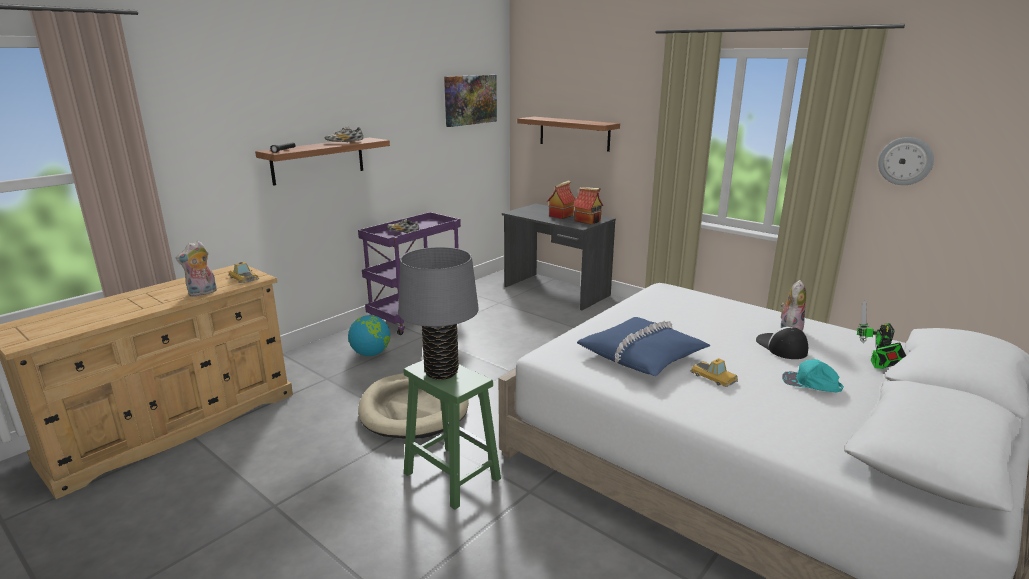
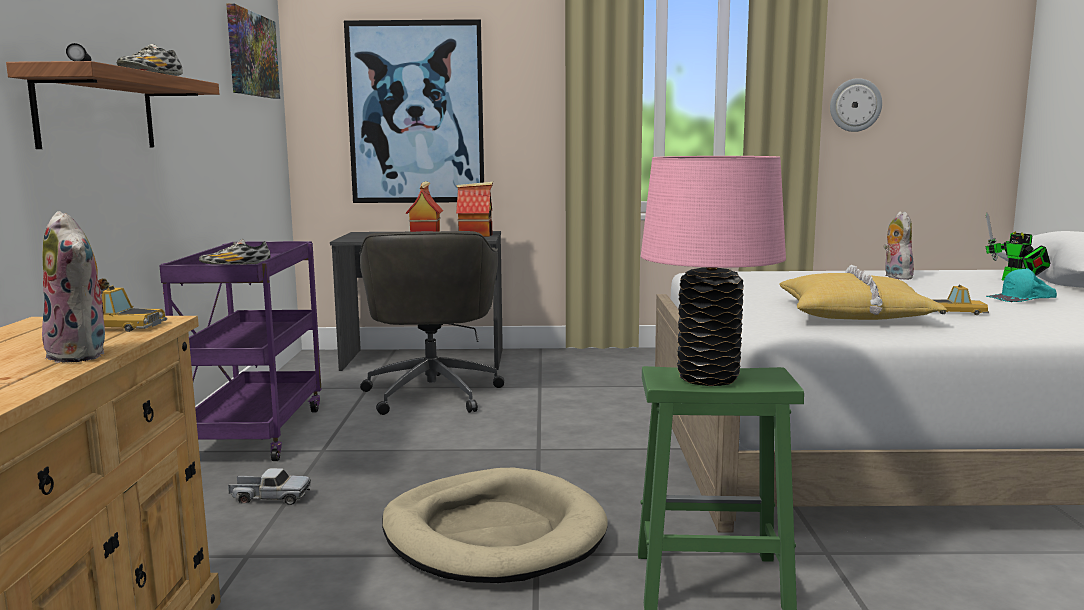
camera: 40 degrees left, 10 degrees down
plush toy [176,241,217,297] -> plush toy turned 45 degrees counterclockwise [40,211,110,363]
globe [348,315,390,356] -> toy truck [228,468,311,505]
grey table lamp [398,247,479,380] -> pink table lamp [641,156,786,386]
shelf [517,117,620,152] -> picture [344,19,484,203]
blue pillow [577,317,710,376] -> yellow pillow [779,265,947,320]
cap [756,327,808,359] -> none
none -> grey office chair [359,231,504,415]

